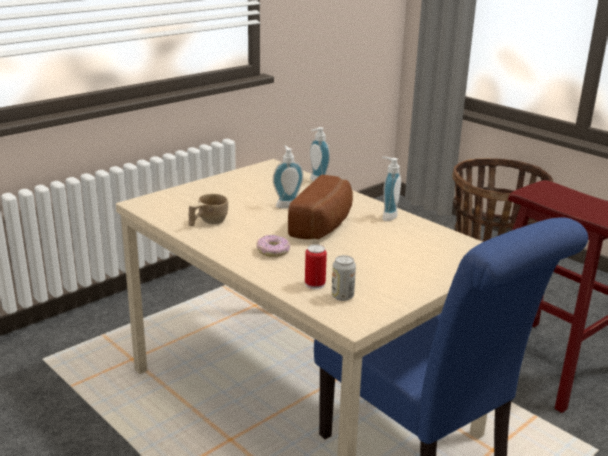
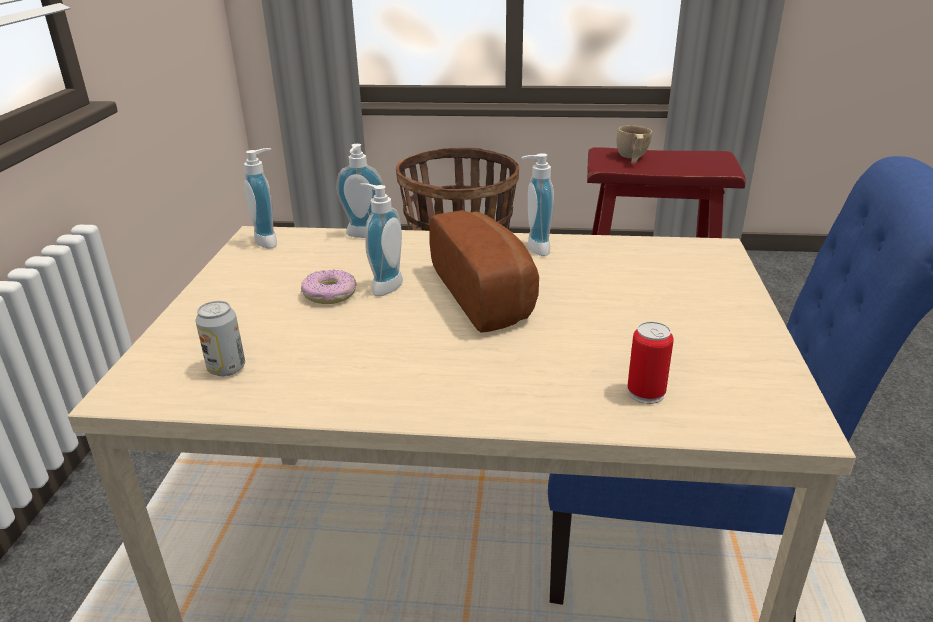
camera: 40 degrees left, 5 degrees up
beige cup [188,194,228,226] -> beige cup moved to [616,125,652,164]
donut [257,235,290,257] -> donut moved to [301,270,357,304]
can [332,255,356,301] -> can moved to [195,301,245,376]
none -> soap dispenser [244,148,277,249]

